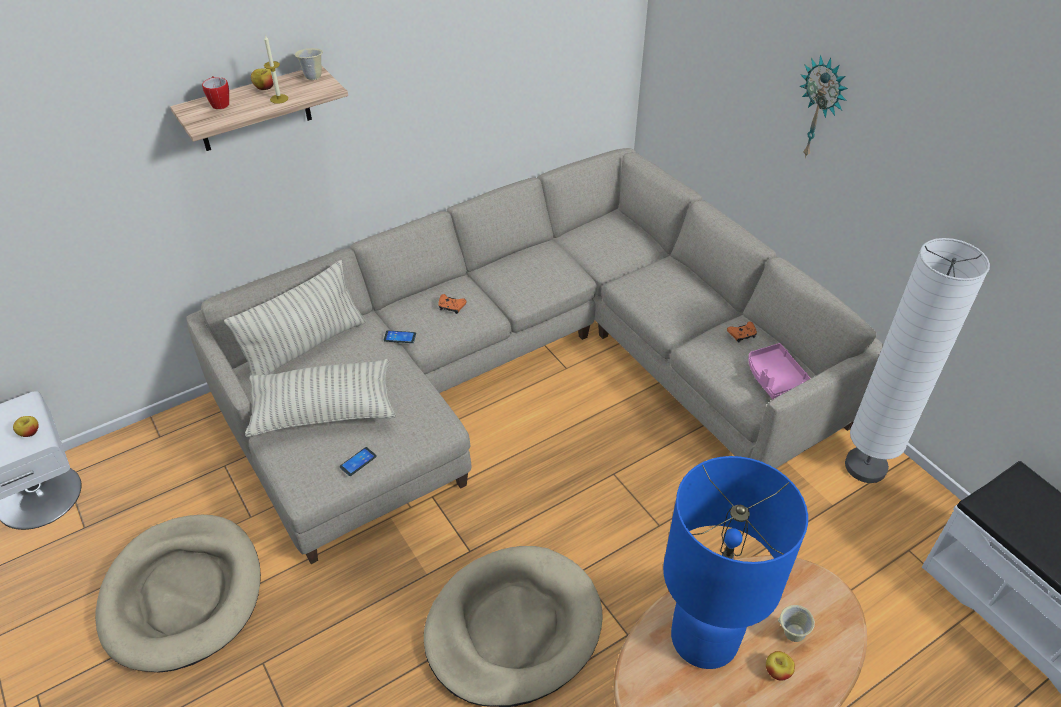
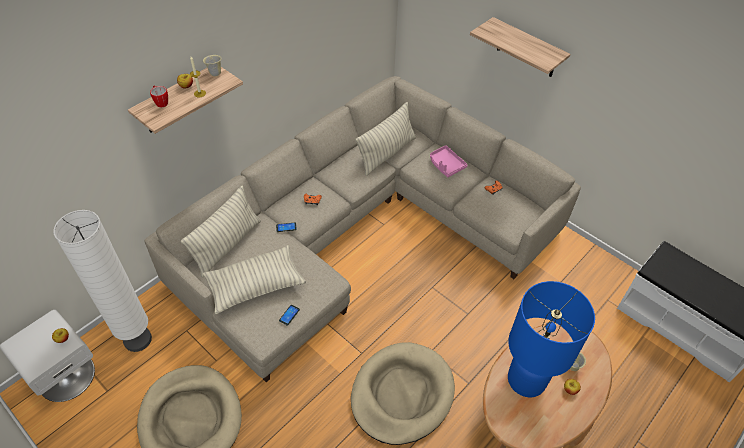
camera: 15 degrees left, 5 degrees up
pink tray [748,343,811,399] -> pink tray moved to [430,145,467,177]
wall clock [800,55,848,158] -> shelf [470,17,570,77]
white floor lamp [845,238,990,483] -> white floor lamp moved to [53,210,152,352]
none -> pillow [355,102,416,176]

